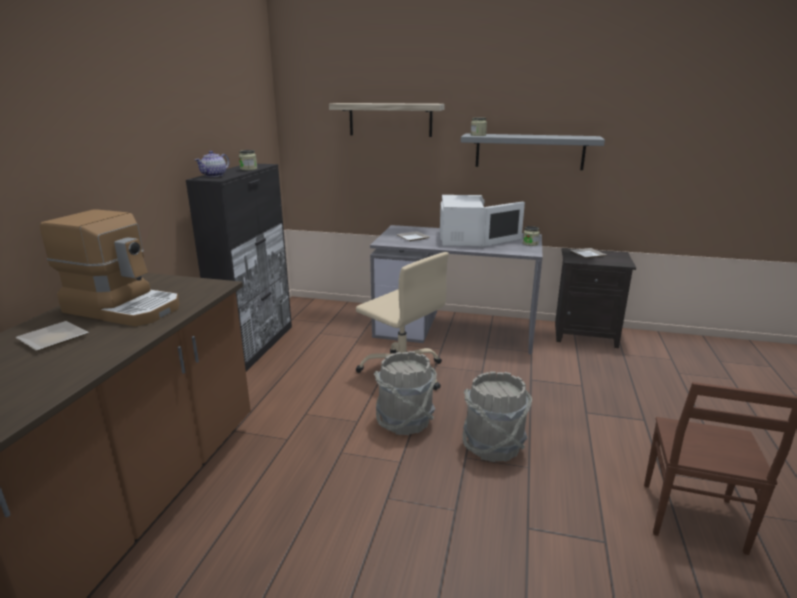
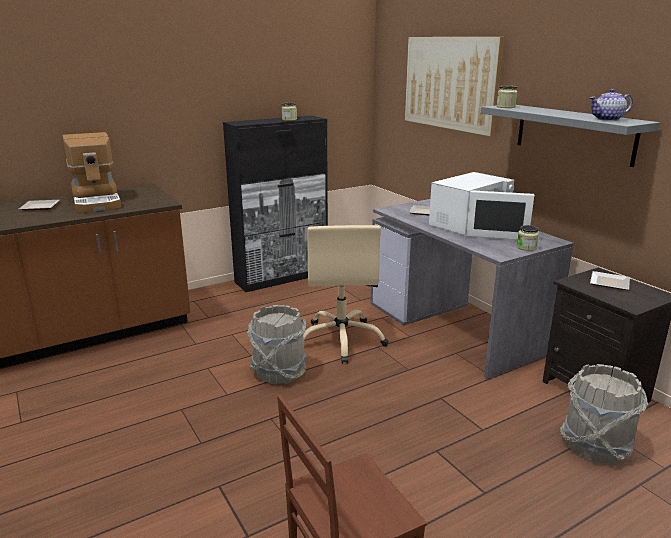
camera: 45 degrees right, 0 degrees up
teapot [195,151,229,177] -> teapot moved to [589,89,633,121]
shelf [329,103,445,137] -> picture [405,37,504,136]
grey bucket [462,371,532,462] -> grey bucket moved to [560,364,648,465]

